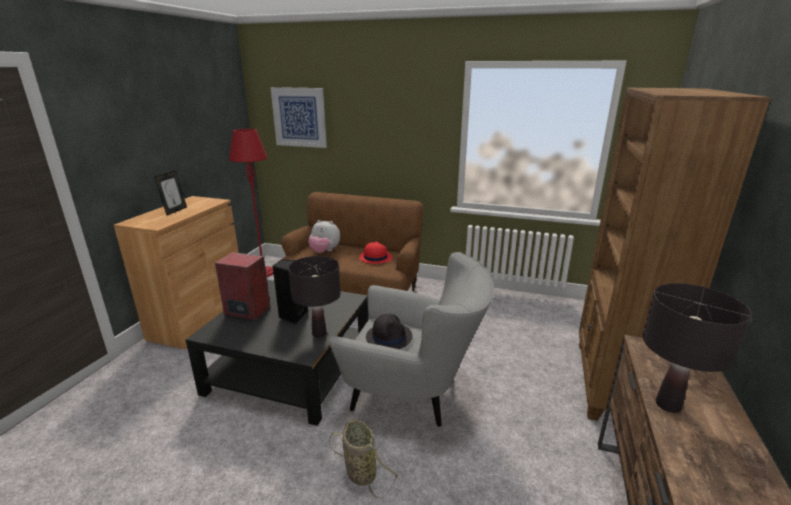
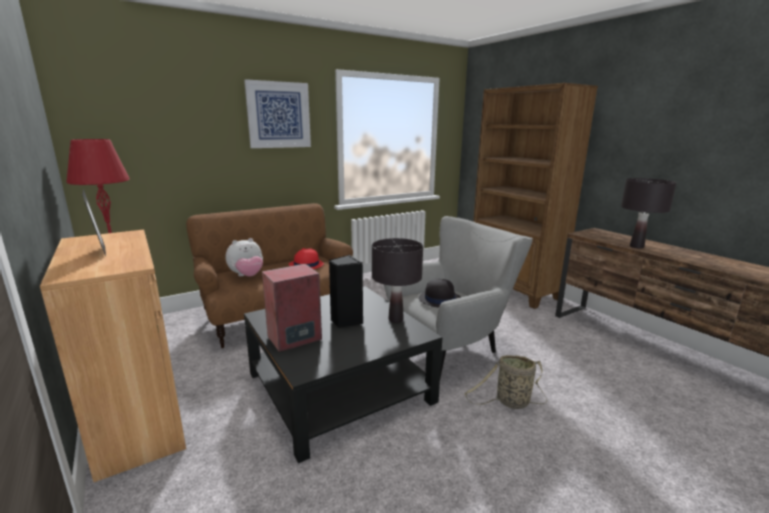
camera: 50 degrees left, 5 degrees down
picture [270,87,327,148] -> picture moved to [244,79,311,148]

